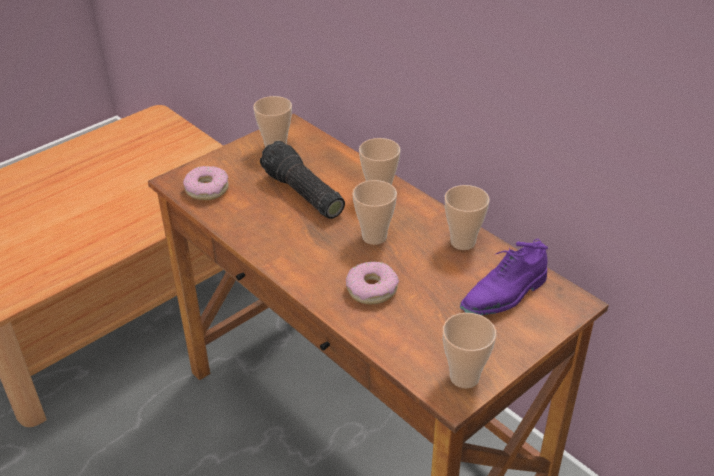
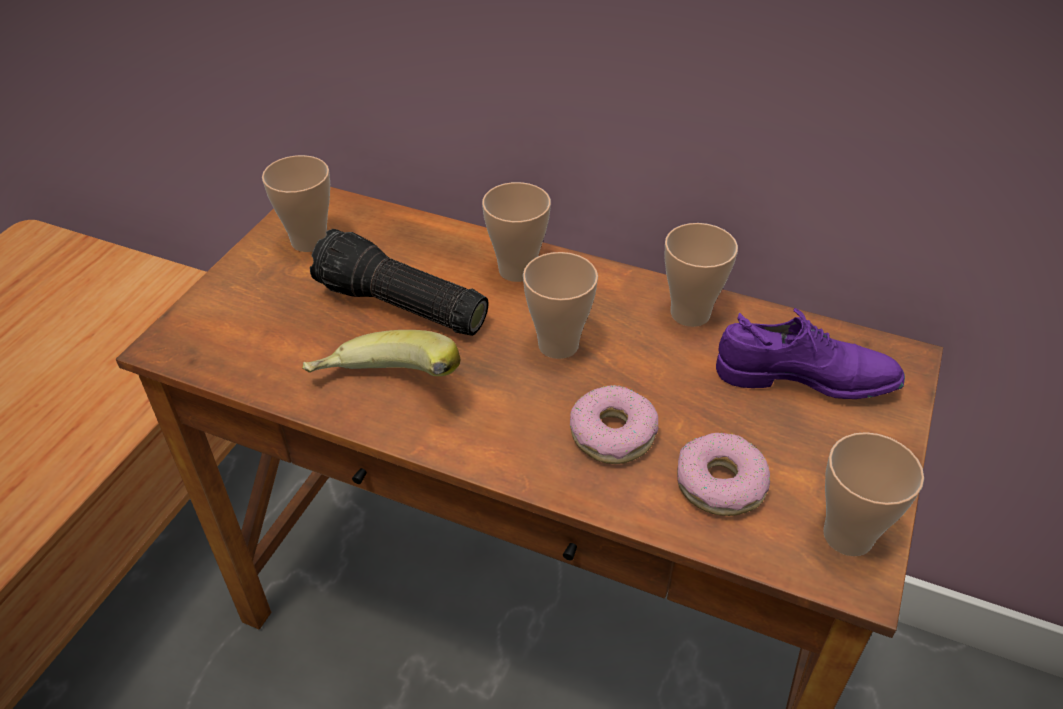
camera: 25 degrees left, 5 degrees up
donut [183,166,229,200] -> donut moved to [677,433,770,516]
purple shoe [460,239,548,315] -> purple shoe turned 105 degrees counterclockwise [716,308,905,399]
none -> banana [302,330,460,376]

